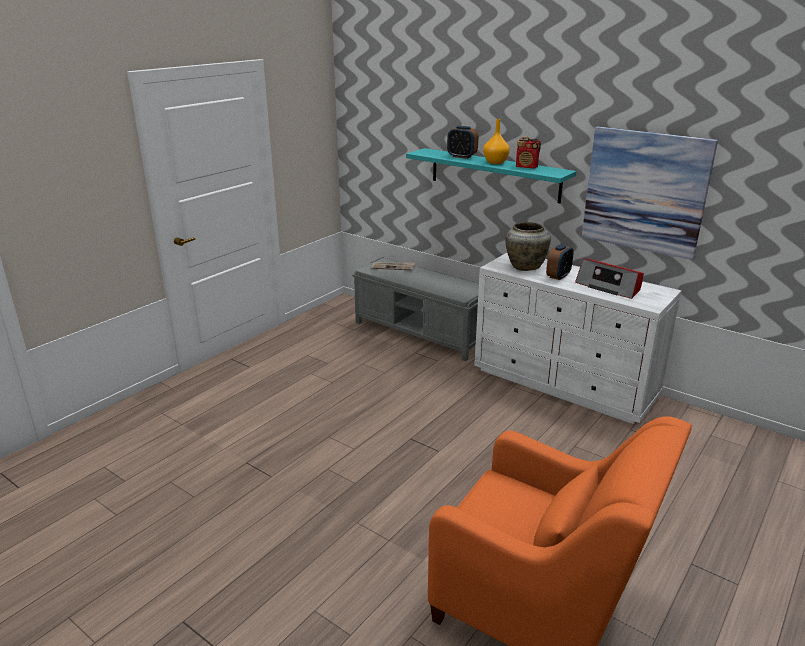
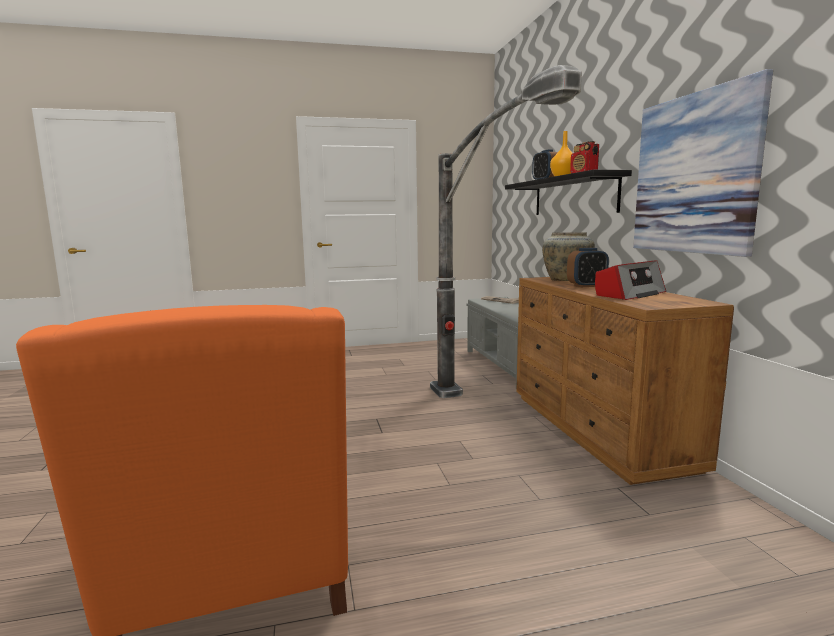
camera: 40 degrees right, 15 degrees down
turquoise shelf [406,148,576,203] -> black shelf [505,170,632,215]
white dresser [474,253,682,424] -> brown dresser [516,277,734,485]
radio [575,258,644,299] -> radio turned 120 degrees counterclockwise [595,260,666,300]
none -> floor lamp [430,65,582,398]

